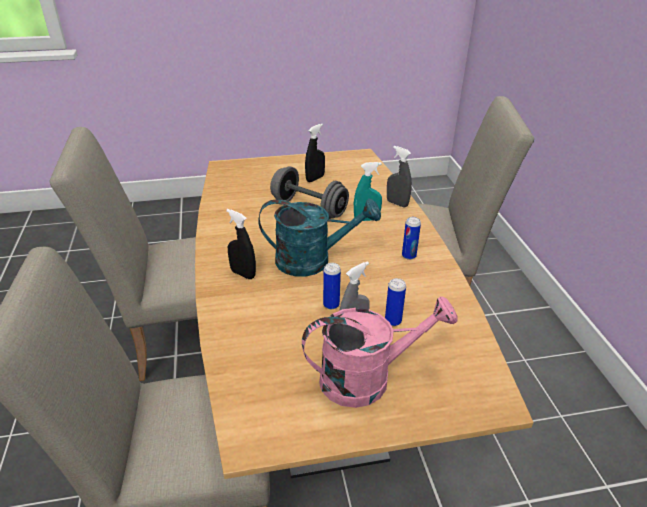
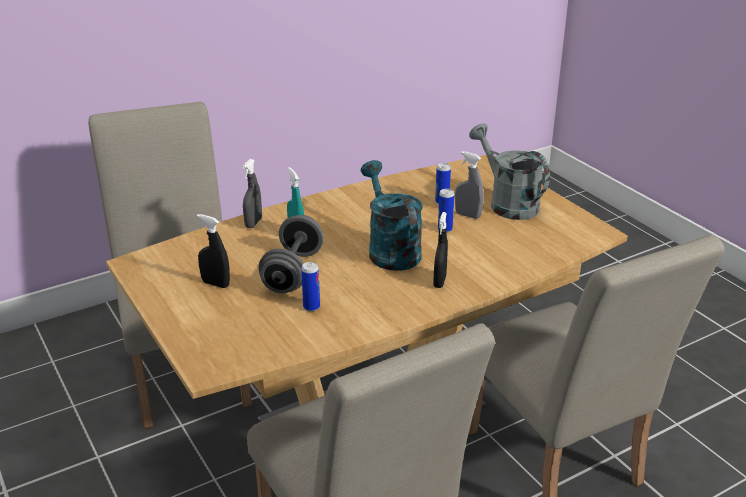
camera: 110 degrees left, 5 degrees down
pink watering can [302,296,458,408] -> grey watering can [469,123,550,220]
can [402,217,421,260] -> can moved to [301,262,320,311]

